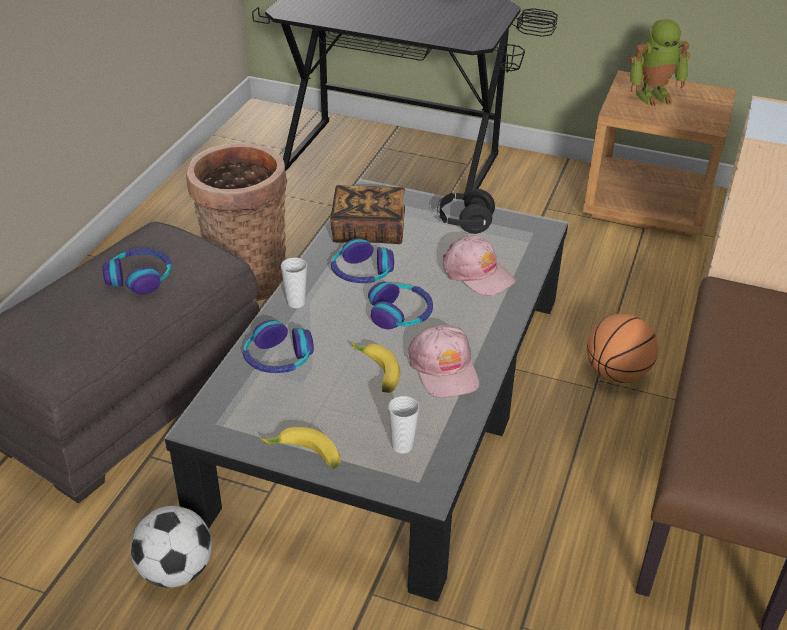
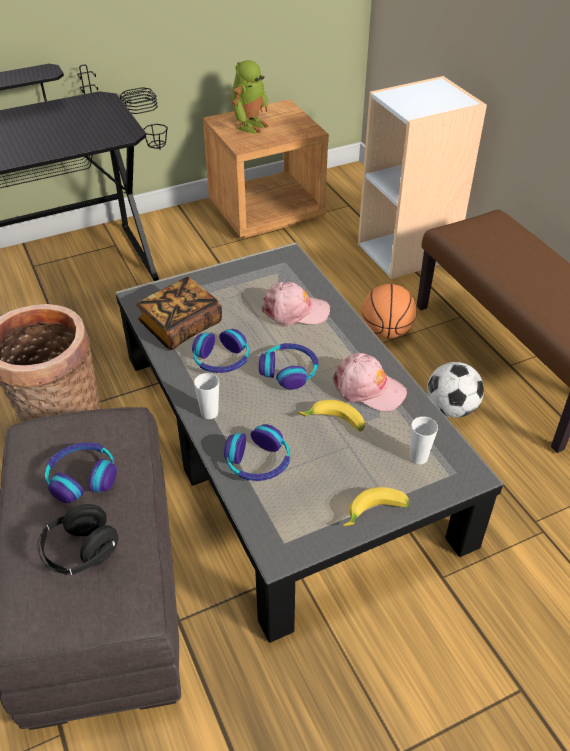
camera: 45 degrees left, 5 degrees up
football [130,506,212,588] -> football moved to [427,362,484,418]
black headphones [437,189,495,234] -> black headphones moved to [37,504,118,575]

